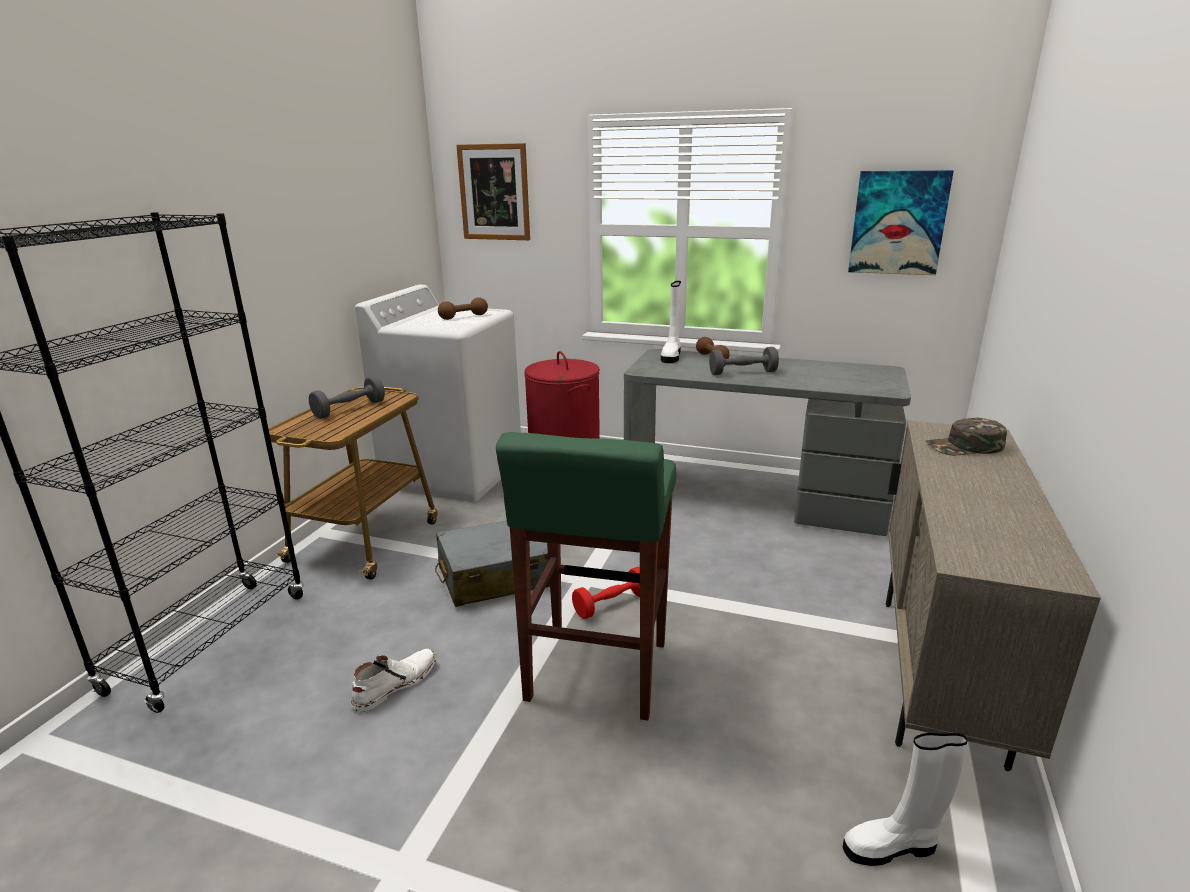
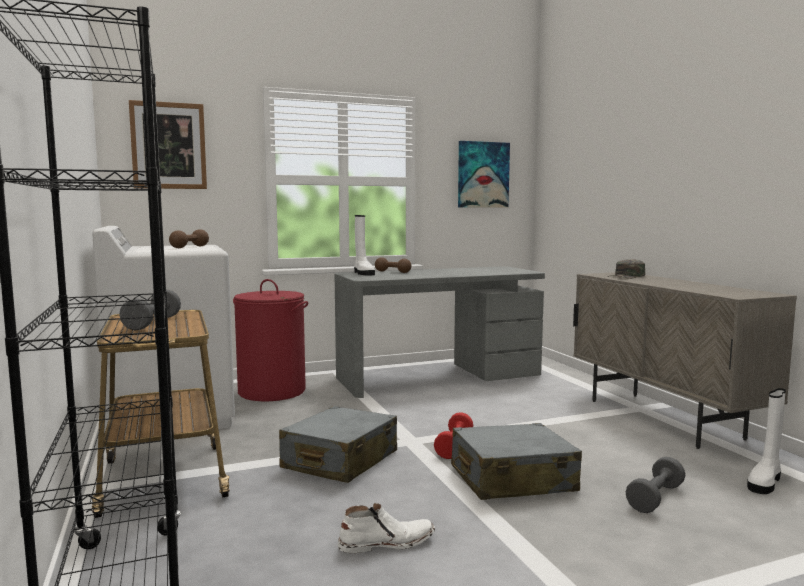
camera: 40 degrees left, 15 degrees down
white boot [351,649,436,712] -> white boot turned 75 degrees clockwise [338,503,435,553]
green stool [496,432,676,720] -> grey suitcase [451,423,582,500]
grey dumbbell [709,347,779,375] -> grey dumbbell moved to [626,457,685,513]

